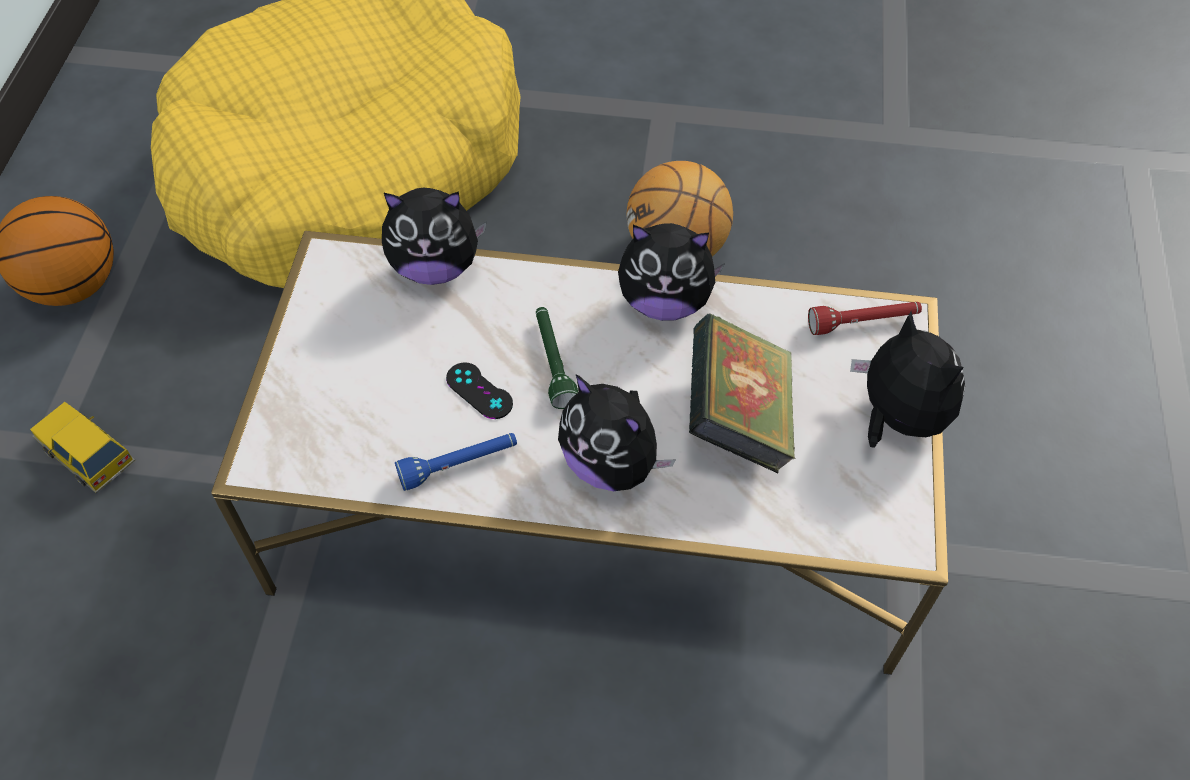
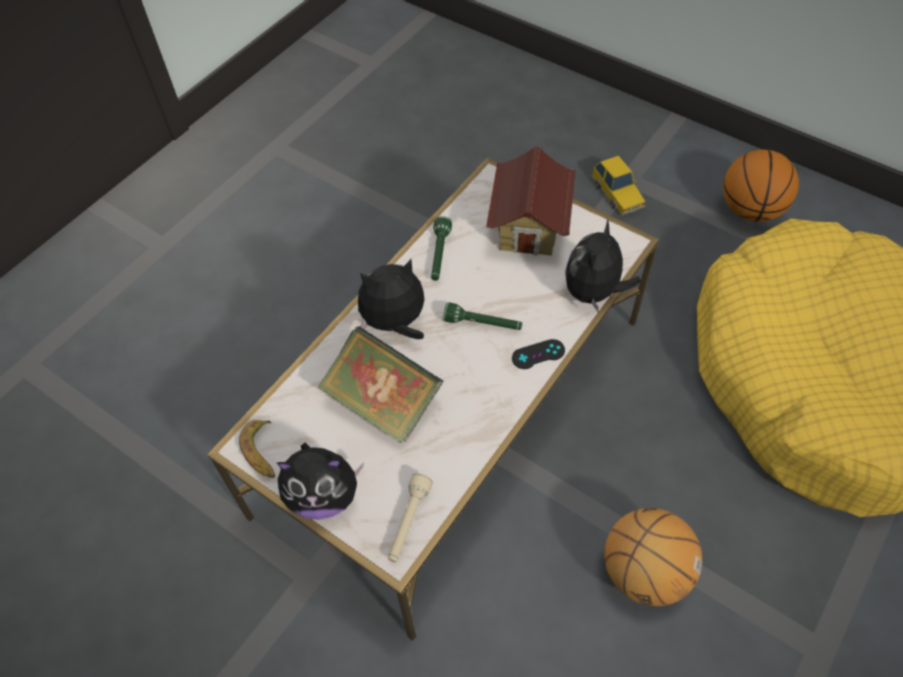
camera: 120 degrees right, 0 degrees up
toy car [30,402,135,493] -> toy car turned 90 degrees clockwise [592,156,645,215]
blue flashlight [395,433,517,491] -> green flashlight [431,216,452,281]
black game controller [446,363,513,419] -> black game controller moved to [512,339,565,369]
plush toy [618,223,725,321] -> none
red flashlight [808,302,922,335] -> beige flashlight [388,473,433,562]
none -> banana [239,420,275,478]
none -> toy house [486,147,576,256]

